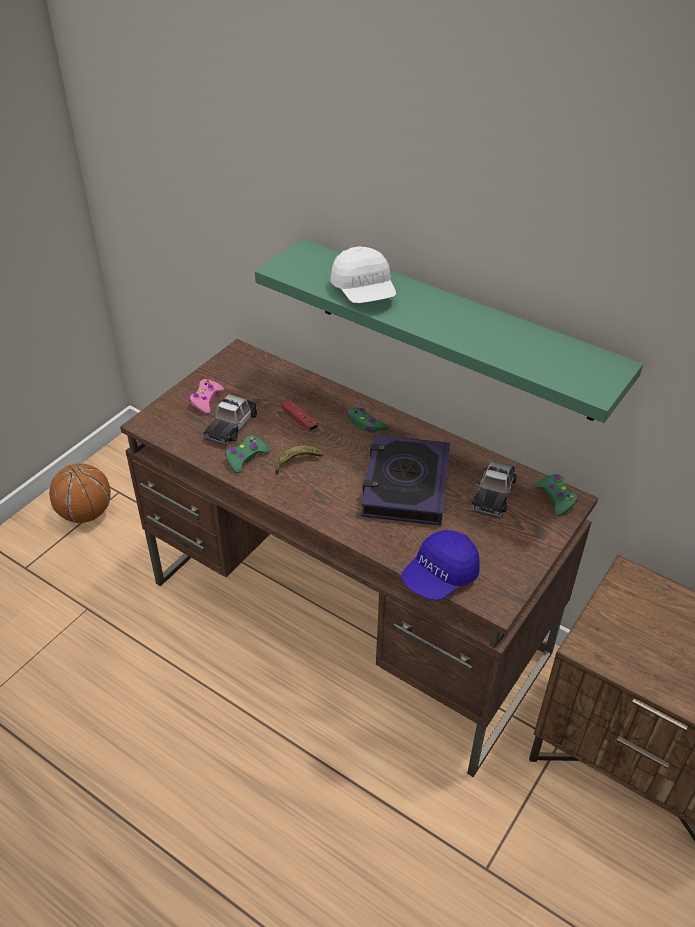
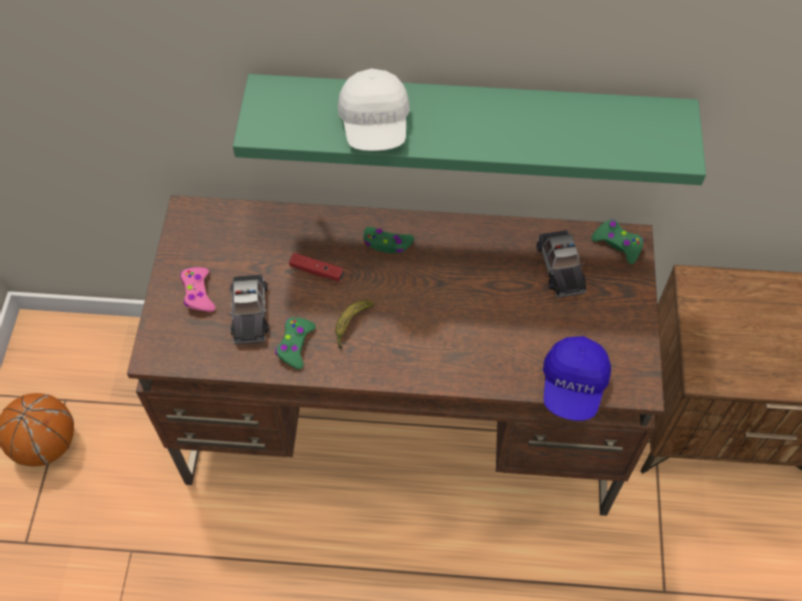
camera: 30 degrees left, 15 degrees up
white cap [330,246,396,303] -> white cap turned 45 degrees clockwise [338,68,410,151]
book [361,435,450,526] -> none

